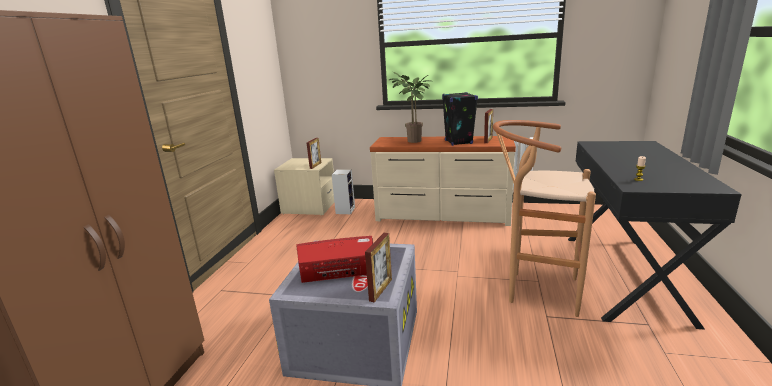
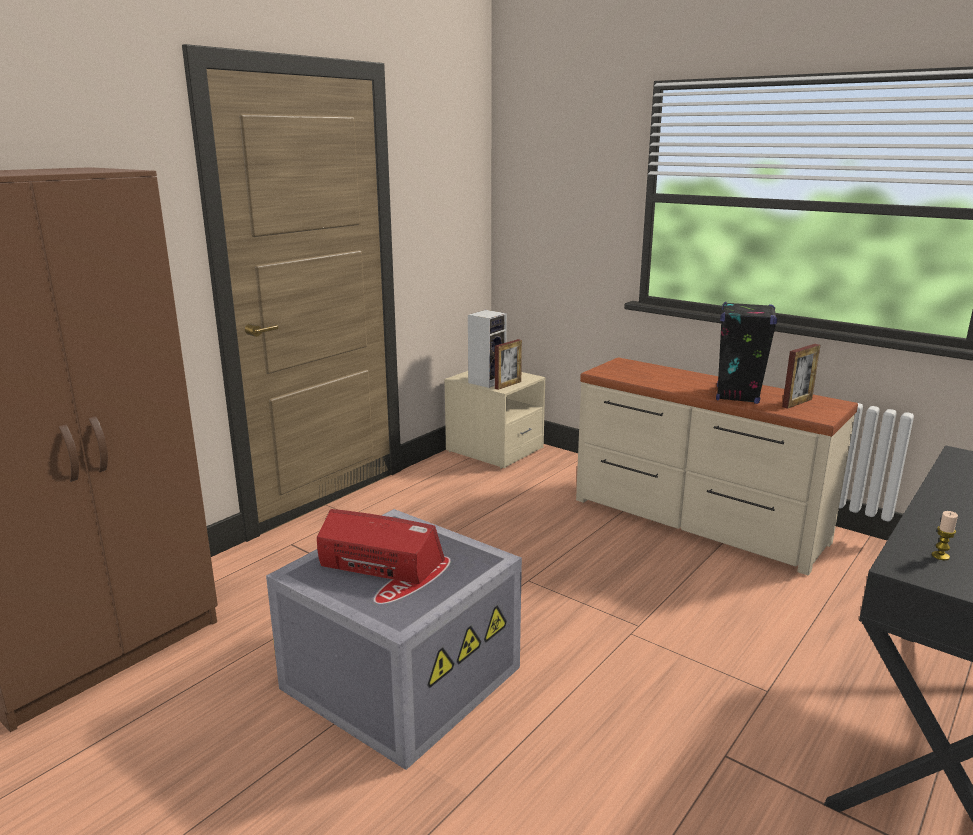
camera: 25 degrees right, 0 degrees up
speaker [332,169,355,214] -> speaker moved to [468,310,507,388]
picture frame [365,233,392,303] -> none
potted plant [389,72,430,143] -> none
brown stool [493,120,596,317] -> none

